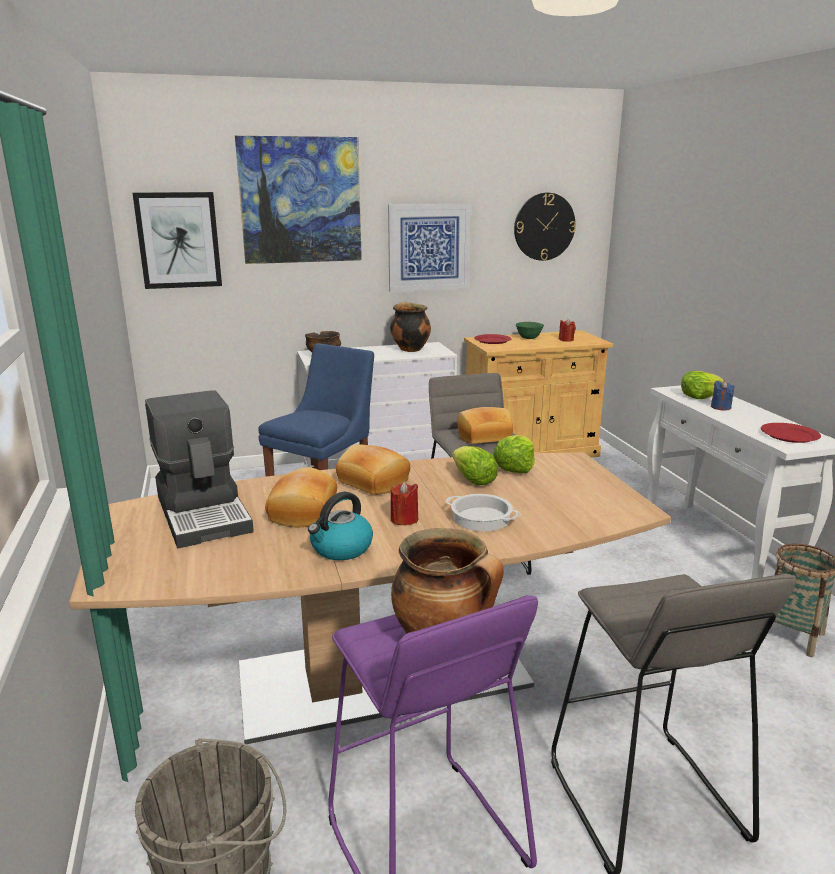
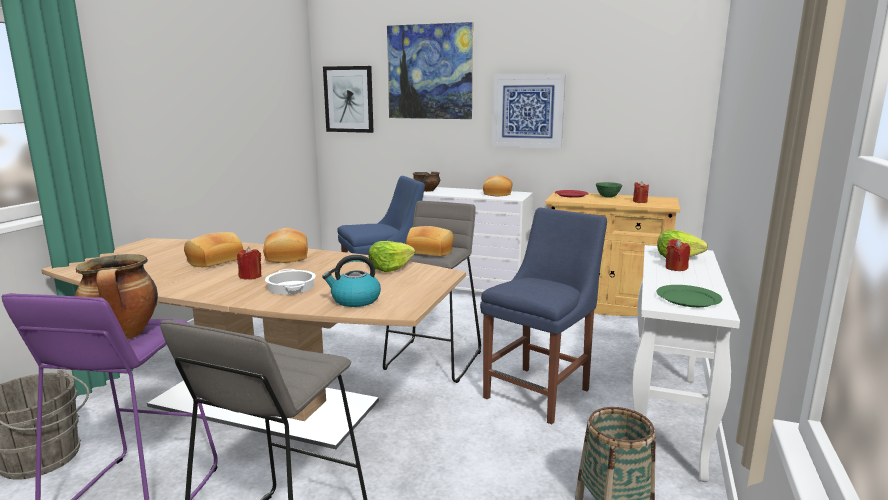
camera: 35 degrees right, 5 degrees down
coffee machine [145,390,254,548] -> none
kettle [308,492,373,560] -> kettle moved to [322,255,381,307]
cooking pot [390,302,431,352] -> bread [483,175,513,196]
lettuce [452,446,498,485] -> none
wall clock [514,193,576,261] -> none
blue candle [711,380,735,410] -> red candle [665,239,690,271]
red plate [761,423,821,443] -> green plate [656,285,722,307]
none -> blue chair [480,208,607,424]

